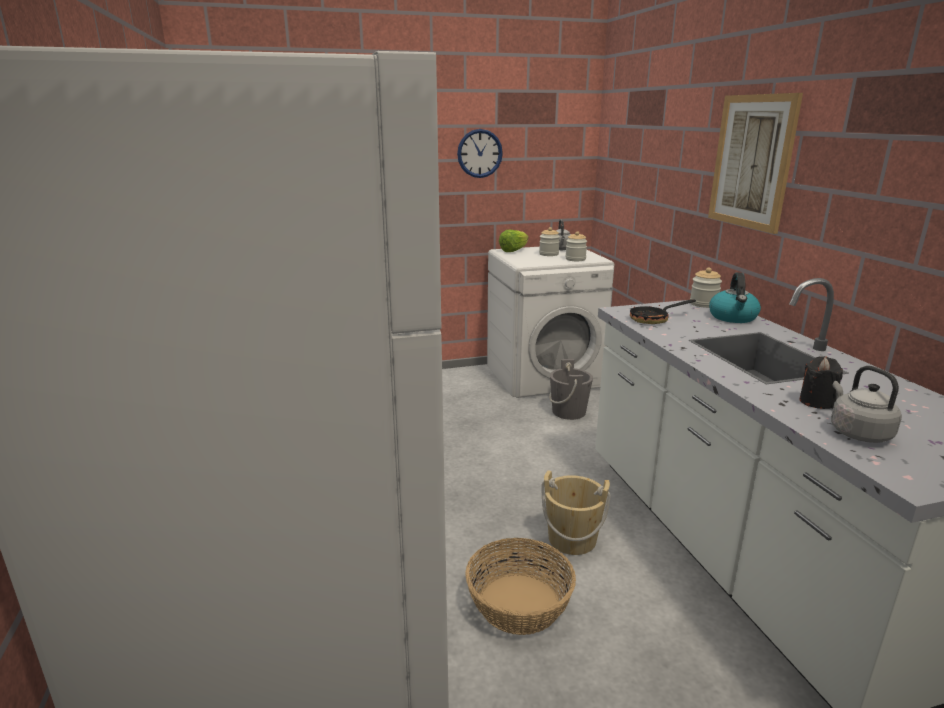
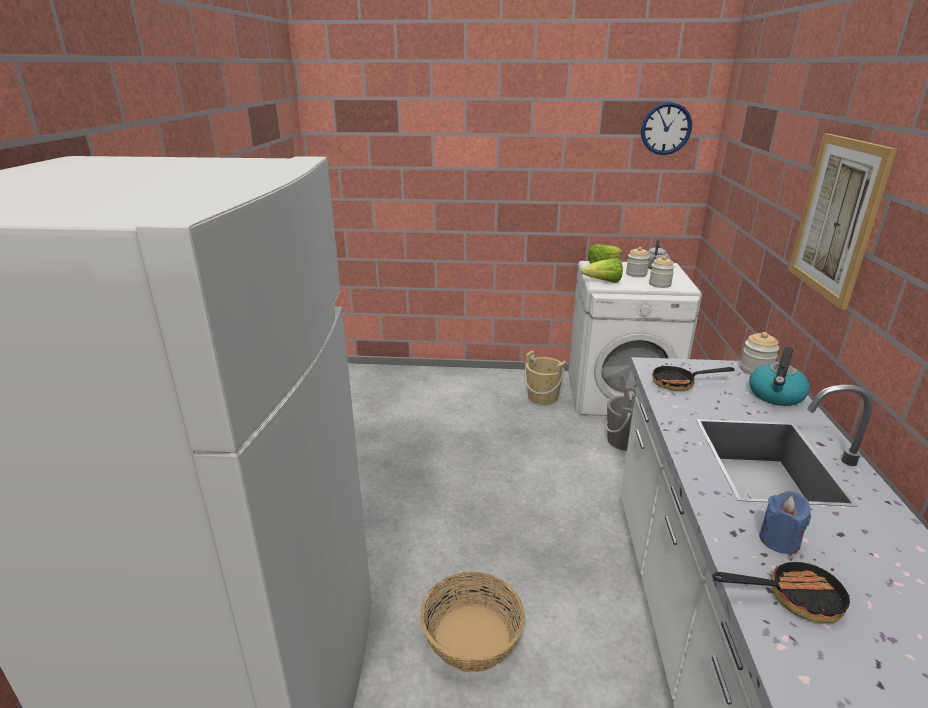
camera: 20 degrees right, 5 degrees up
wall clock [457,129,503,178] -> wall clock moved to [641,102,692,155]
beige bucket [541,470,611,555] -> beige bucket moved to [524,351,566,405]
black candle [799,356,843,409] -> blue candle [759,491,811,555]
grey kettle [831,366,902,443] -> frying pan [713,558,850,623]
none -> lettuce [581,258,623,283]

